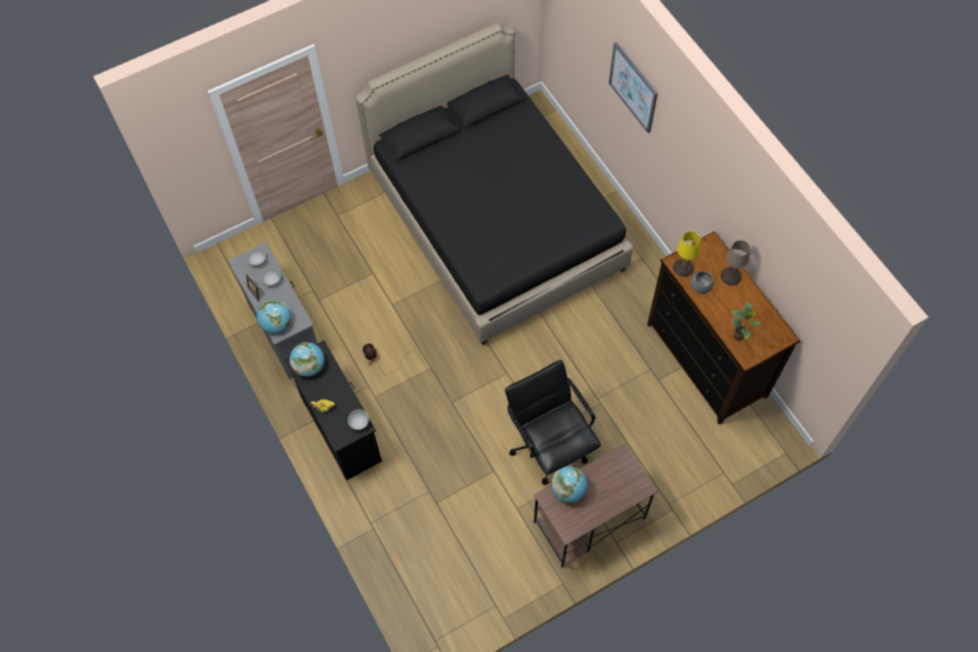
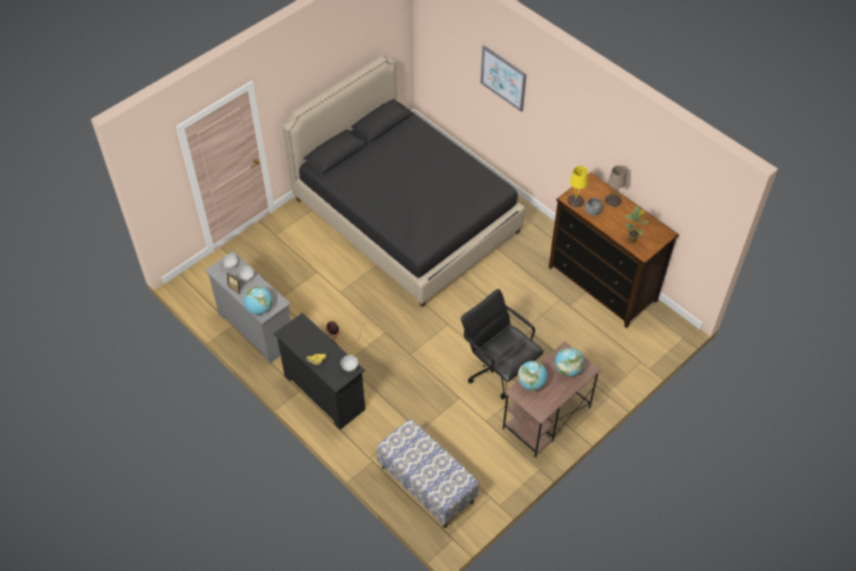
camera: 15 degrees left, 10 degrees down
globe [290,342,324,377] -> globe moved to [555,347,584,377]
none -> bench [376,419,479,528]

